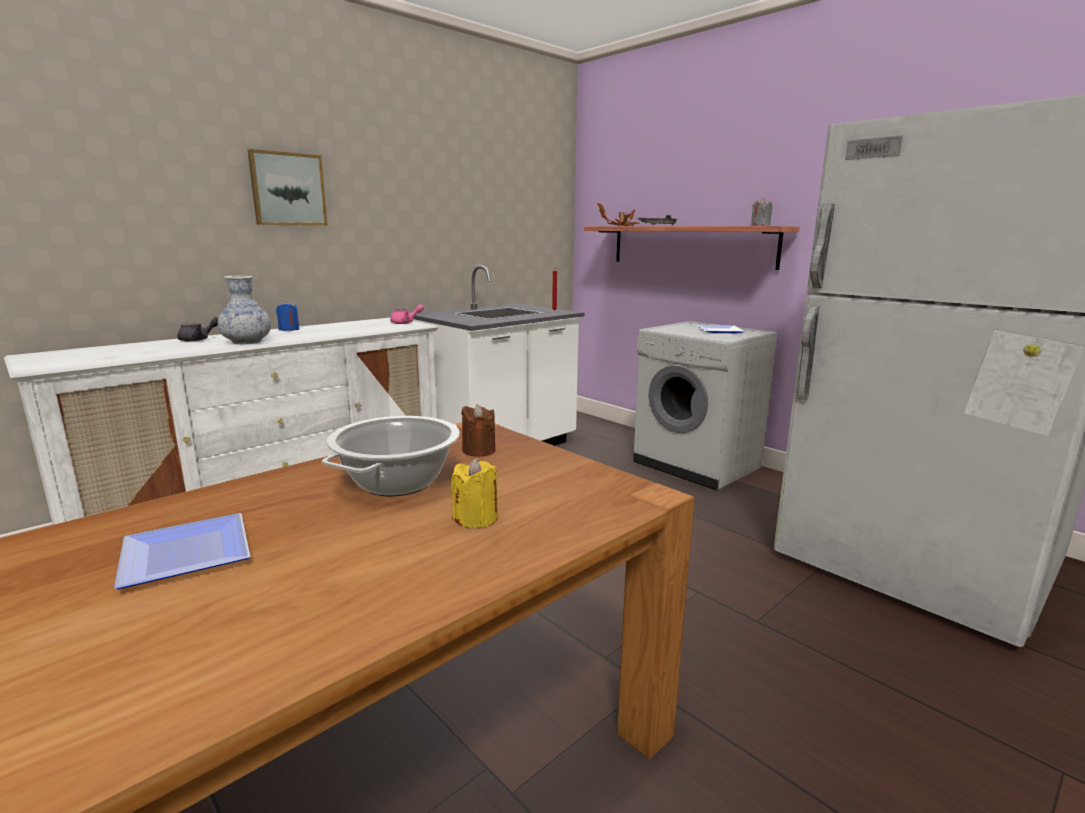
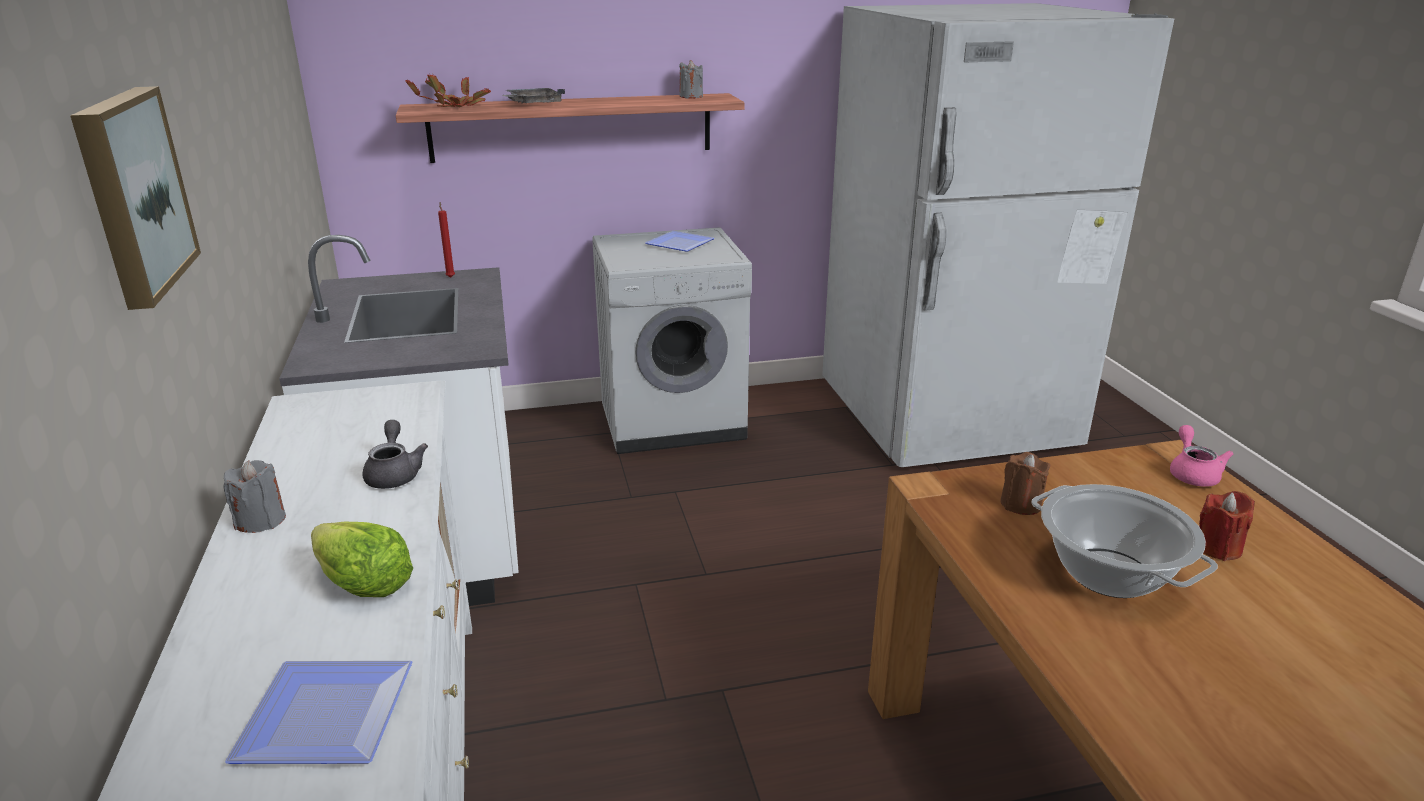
camera: 60 degrees left, 10 degrees up
plate [114,513,250,589] -> plate moved to [225,661,412,764]
grey teapot [177,317,218,342] -> grey teapot moved to [362,420,428,489]
vase [218,276,271,344] -> lettuce [311,522,413,597]
blue candle [276,301,299,331] -> grey candle [224,460,286,533]
pink teapot [390,305,424,324] -> pink teapot moved to [1170,425,1234,487]
yellow candle [451,458,498,528] -> red candle [1199,491,1255,561]

